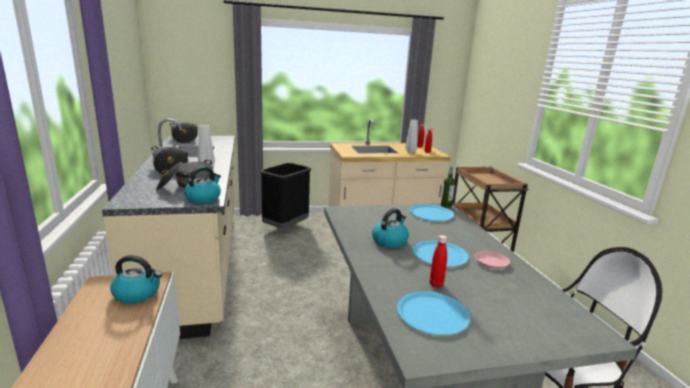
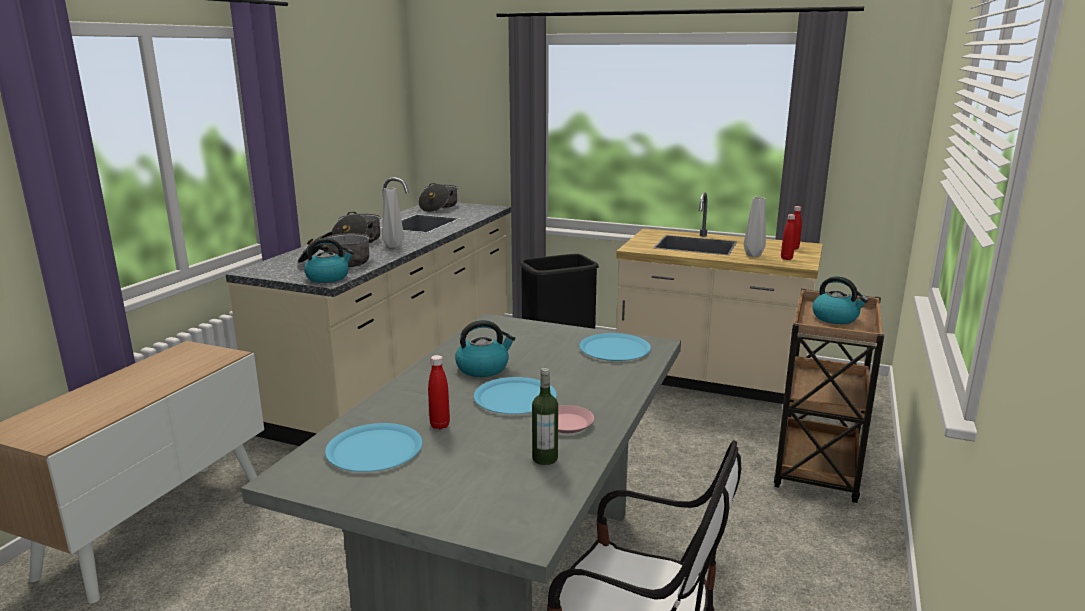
camera: 35 degrees right, 0 degrees up
kettle [110,255,162,304] -> kettle moved to [812,276,868,324]
bottle [441,166,455,208] -> bottle moved to [532,368,558,465]

